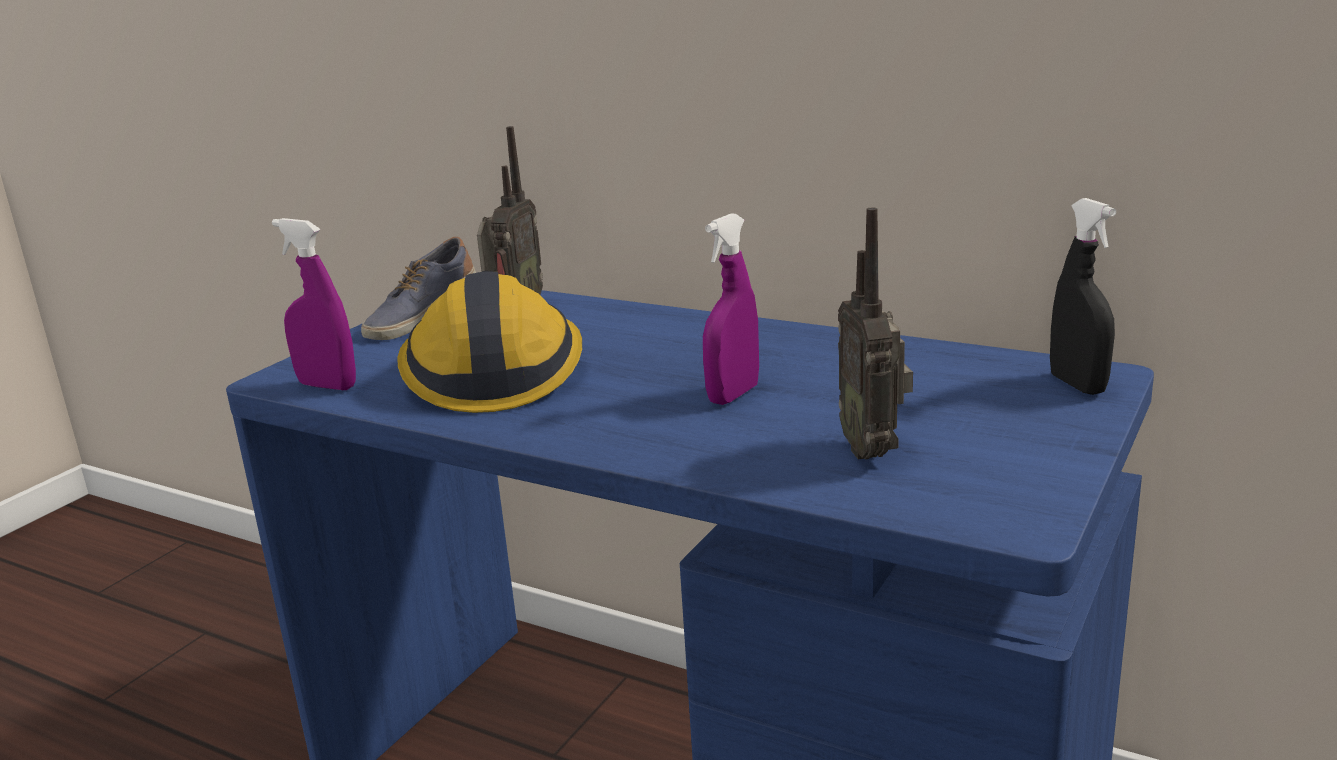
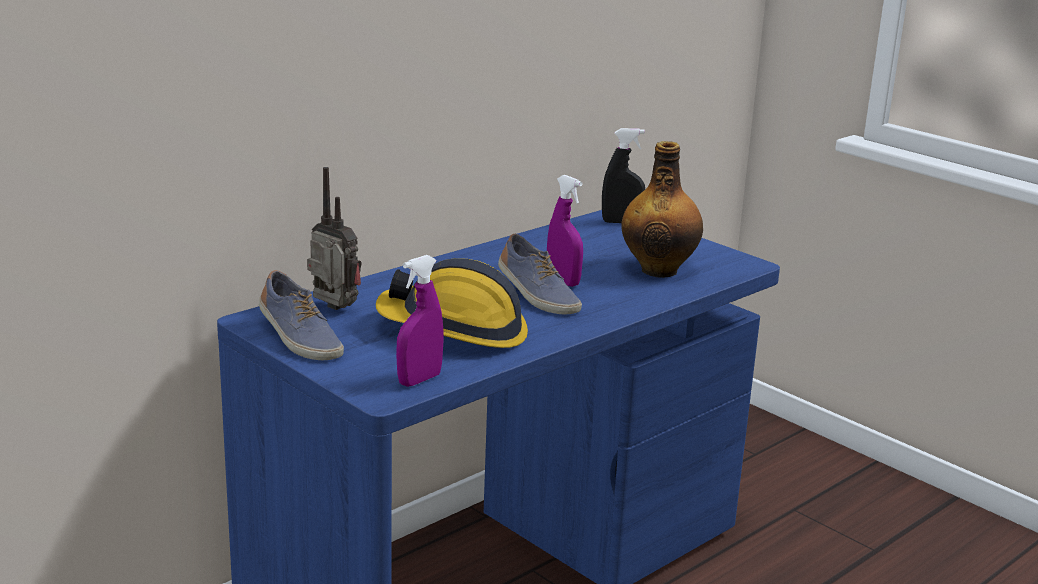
camera: 75 degrees left, 0 degrees up
radio [838,208,913,460] -> bottle [621,141,703,278]
none -> shoe [498,234,582,314]

